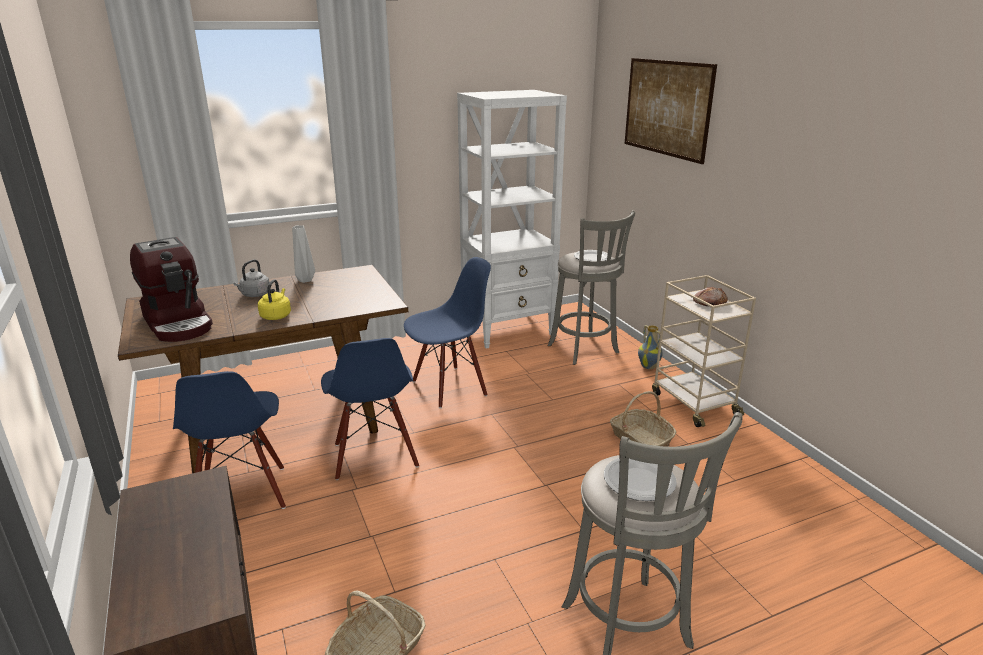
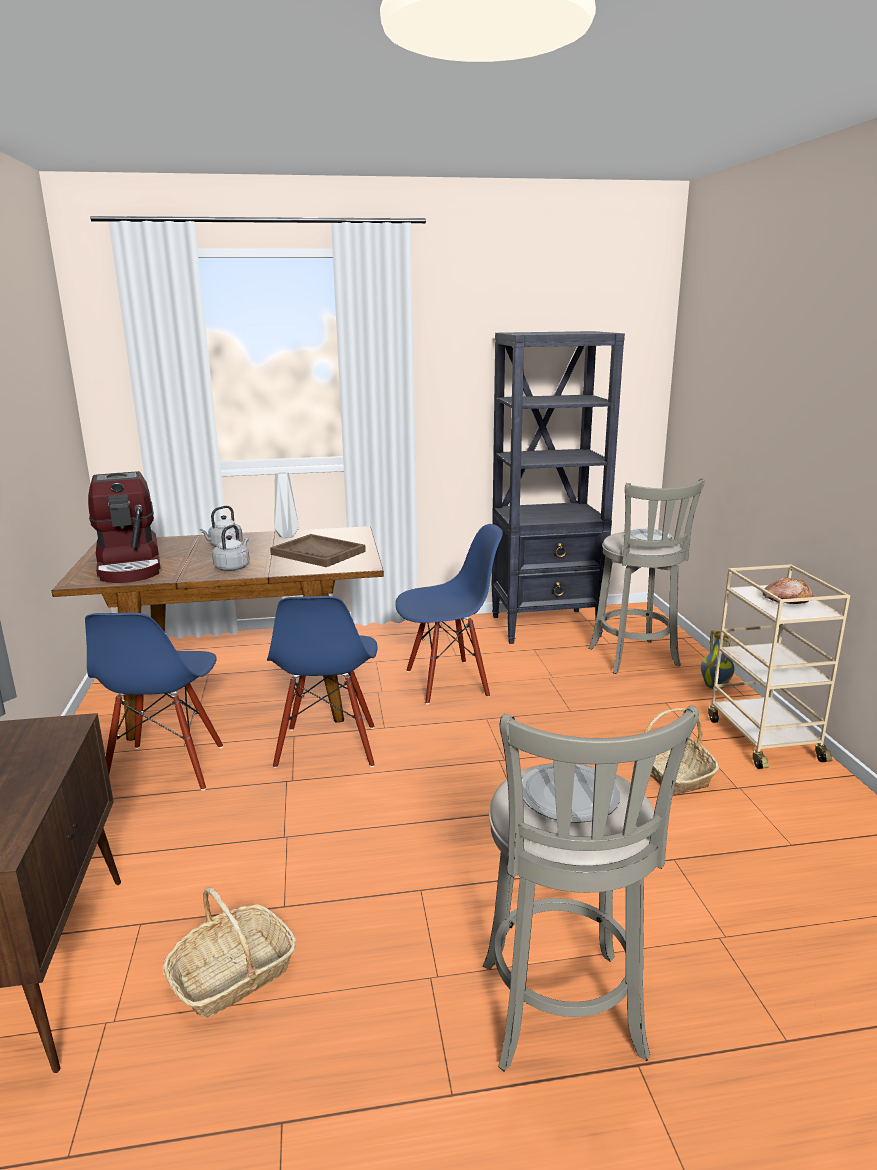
camera: 15 degrees right, 5 degrees down
yellow kettle [258,279,291,320] -> grey kettle [212,525,250,571]
white bookcase [457,90,567,349] -> black bookcase [492,331,625,644]
picture [625,58,717,164] -> none
none -> brown tray [270,534,366,567]

